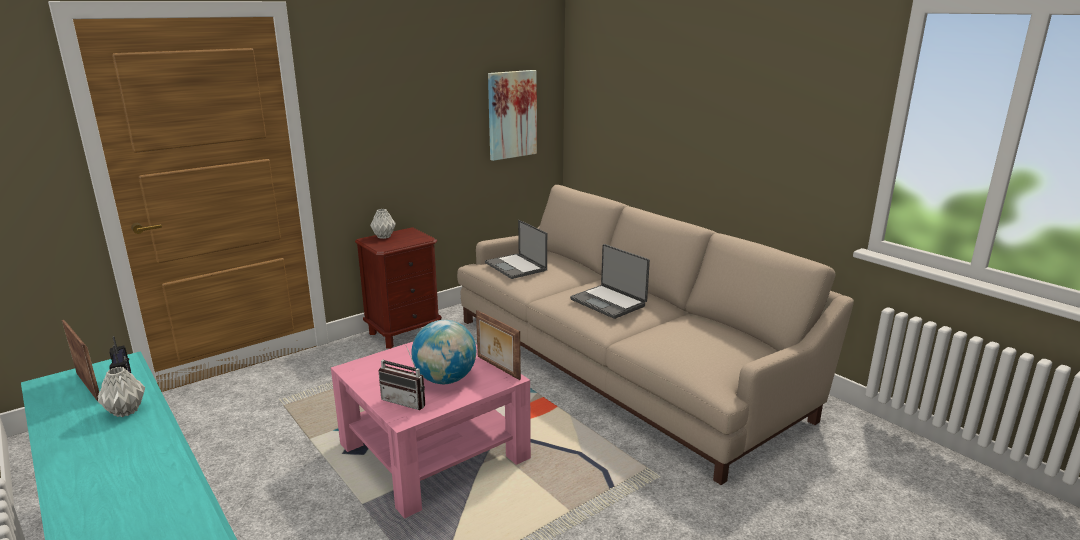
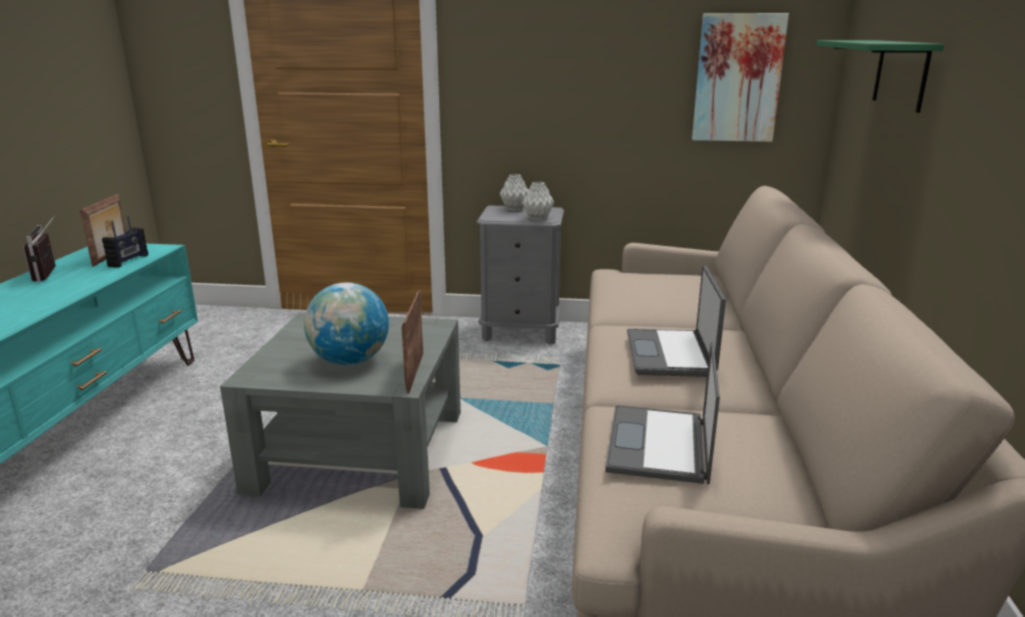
camera: 45 degrees right, 0 degrees up
grey vase [98,367,145,417] -> grey vase moved to [522,182,554,220]
pink coffee table [331,342,531,519] -> grey coffee table [220,312,461,509]
brown nightstand [355,227,442,349] -> grey nightstand [477,205,564,345]
radio [378,345,425,410] -> radio moved to [23,215,56,282]
laptop [485,220,547,279] -> laptop moved to [605,341,720,484]
none -> green shelf [816,40,944,113]

